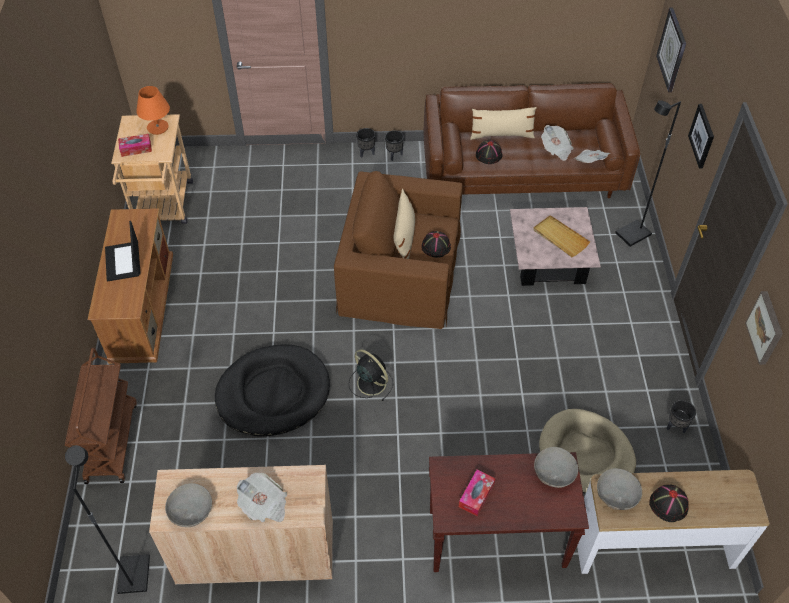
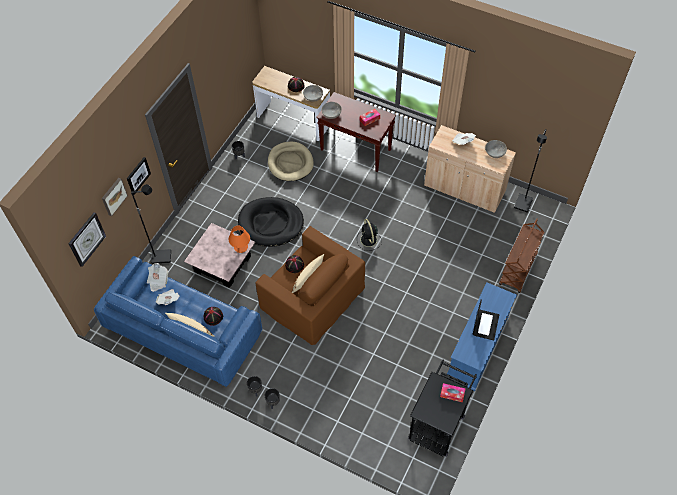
camera: 150 degrees left, 5 degrees up
brown tv stand [88,208,173,364] -> blue tv stand [447,283,517,391]
beige cart [111,114,193,224] -> black cart [408,359,477,457]
orange table lamp [136,86,170,135] -> orange table lamp moved to [229,226,250,253]
black dog bed [215,344,330,436] -> black dog bed moved to [238,197,304,247]
brown sofa [424,83,640,198] -> blue sofa [94,256,262,387]
beige tray [533,215,590,257] -> none
picture [745,291,783,365] -> picture moved to [102,178,128,216]

